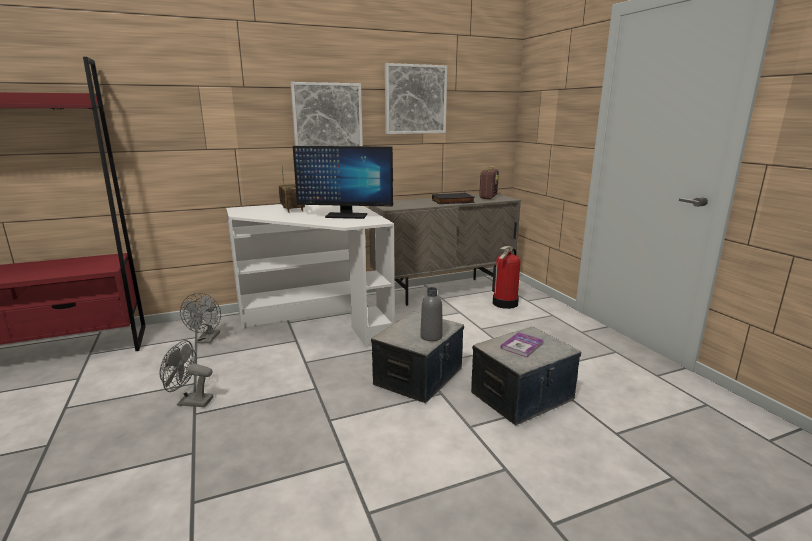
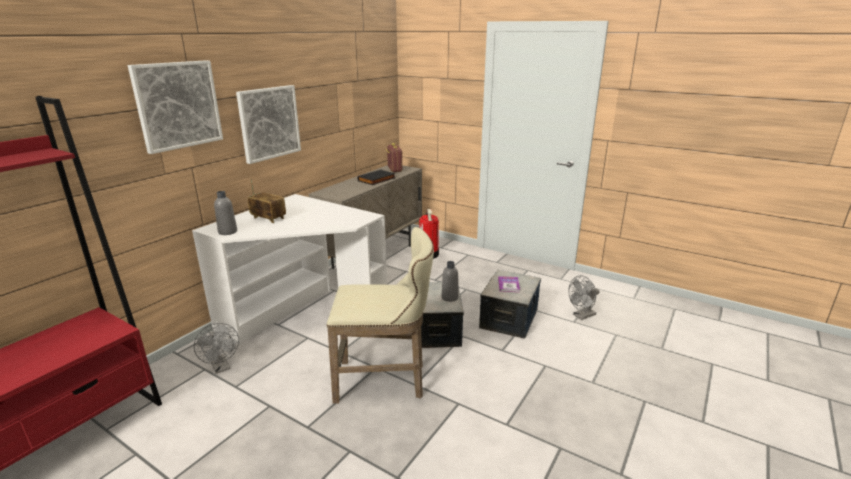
camera: 35 degrees left, 5 degrees up
grey fan [159,340,213,407] -> grey fan moved to [569,275,600,320]
monitor [293,146,393,219] -> none
picture [385,63,447,134] -> picture moved to [128,60,223,154]
none -> grey bottle [214,191,237,235]
none -> beige stool [326,227,434,403]

